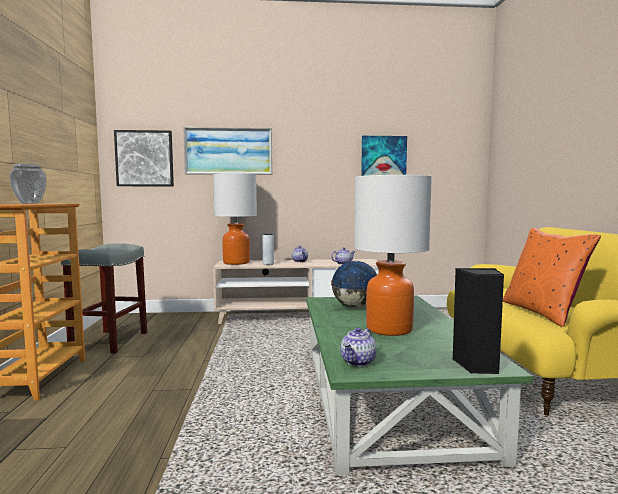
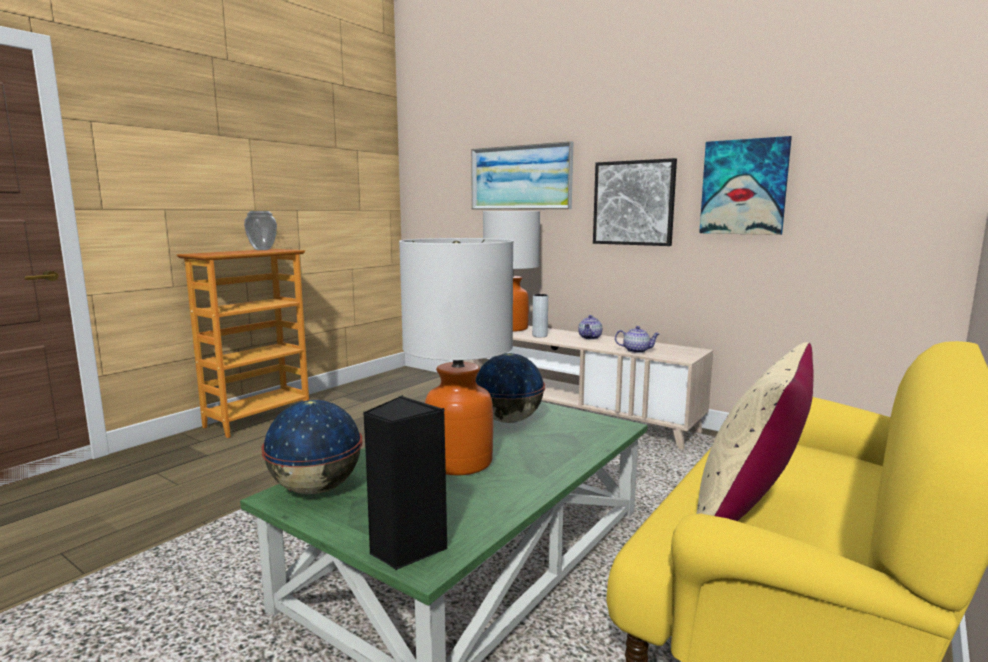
camera: 40 degrees right, 5 degrees up
grey stool [61,244,147,354] -> none
picture [114,130,174,186] -> picture moved to [593,158,677,246]
teapot [340,327,377,366] -> globe [261,400,363,494]
orange pillow [503,228,601,327] -> beige pillow [697,342,813,521]

